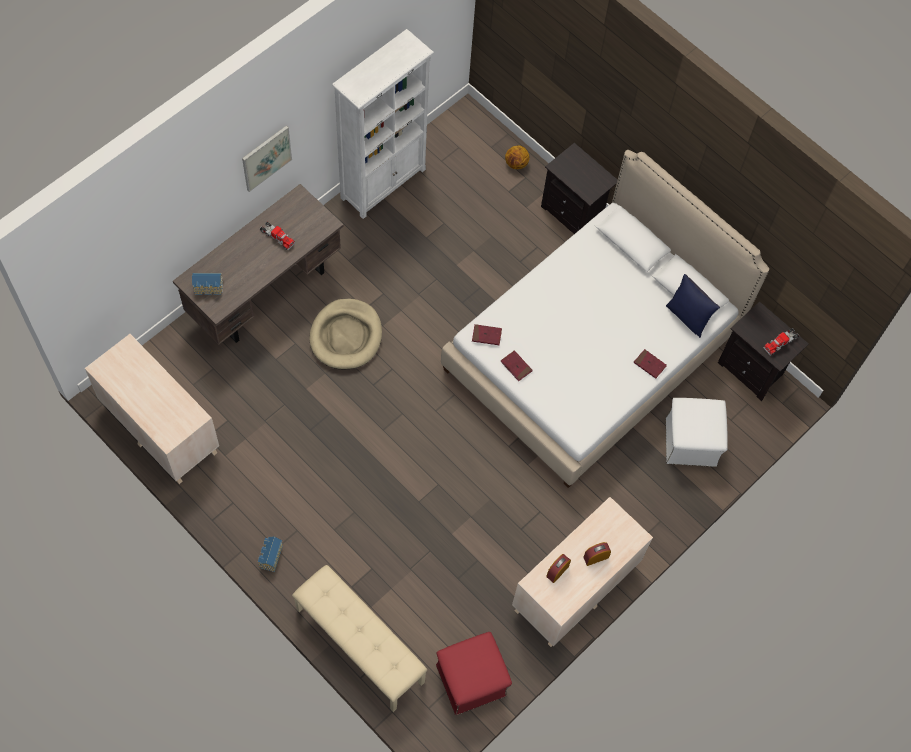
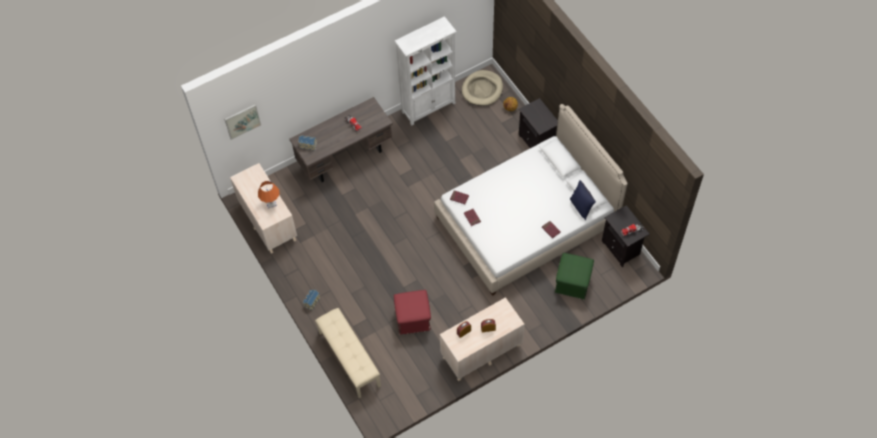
camera: 20 degrees right, 5 degrees down
picture [242,125,292,192] -> picture moved to [224,104,261,140]
beige dog bed [309,298,382,370] -> beige dog bed moved to [462,70,503,106]
red ottoman [436,632,512,715] -> red ottoman moved to [394,290,431,335]
white ottoman [666,398,728,467] -> green ottoman [555,253,594,300]
none -> orange table lamp [258,181,279,208]

